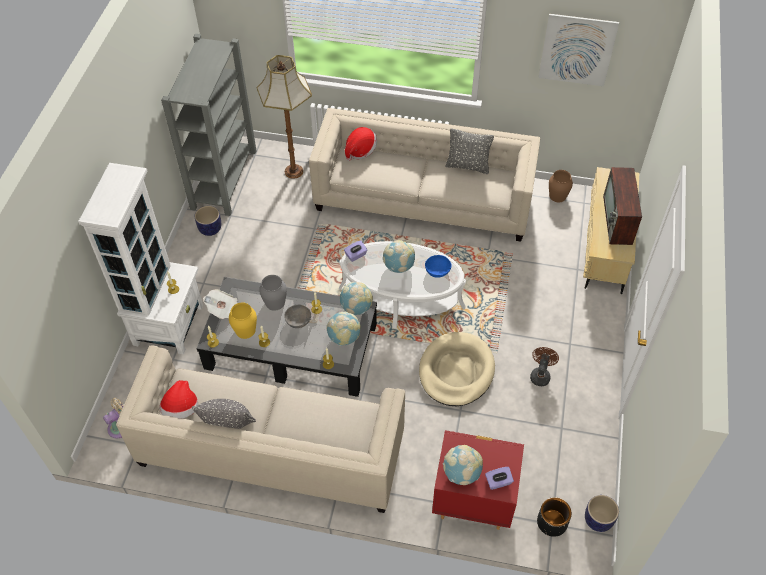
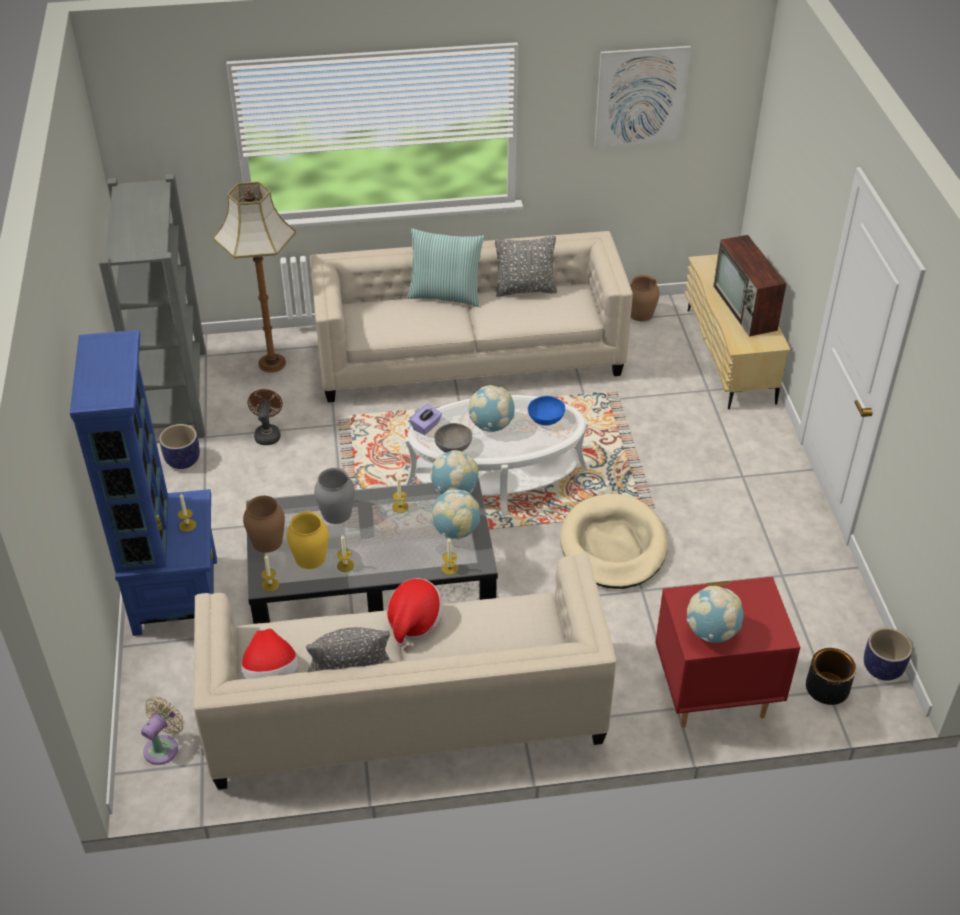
camera: 20 degrees left, 10 degrees down
white cabinet [78,163,203,354] -> blue cabinet [70,330,217,636]
newspaper [203,289,238,319] -> brown vase [243,496,285,553]
grey bowl [284,304,311,328] -> grey bowl moved to [434,423,472,452]
hat [345,127,377,161] -> hat moved to [387,578,443,647]
purple tissue box [485,467,514,490] -> none
brown fan [530,347,559,386] -> brown fan moved to [248,389,283,445]
none -> pillow [407,229,484,307]

